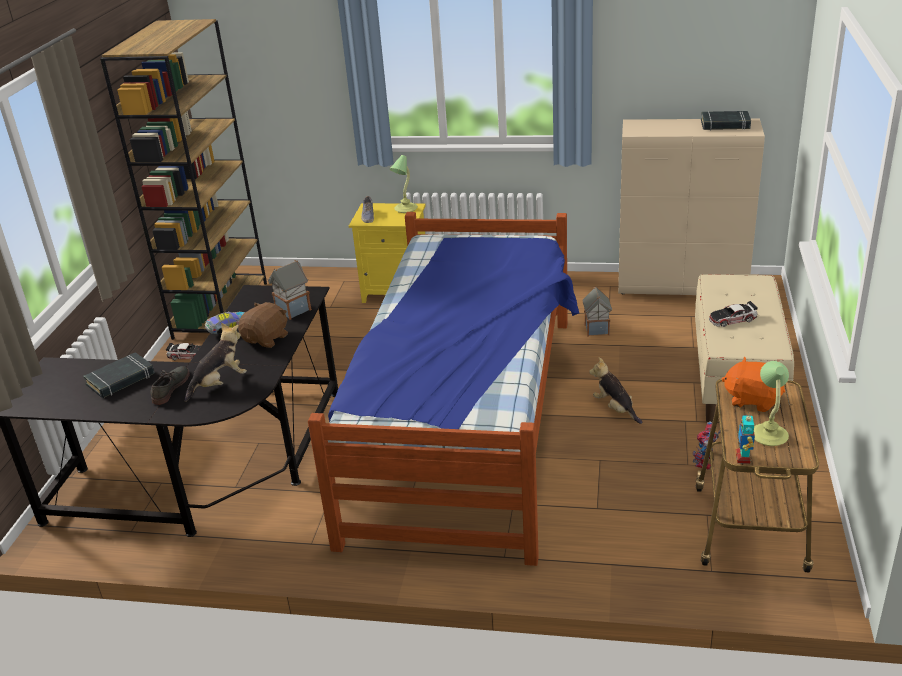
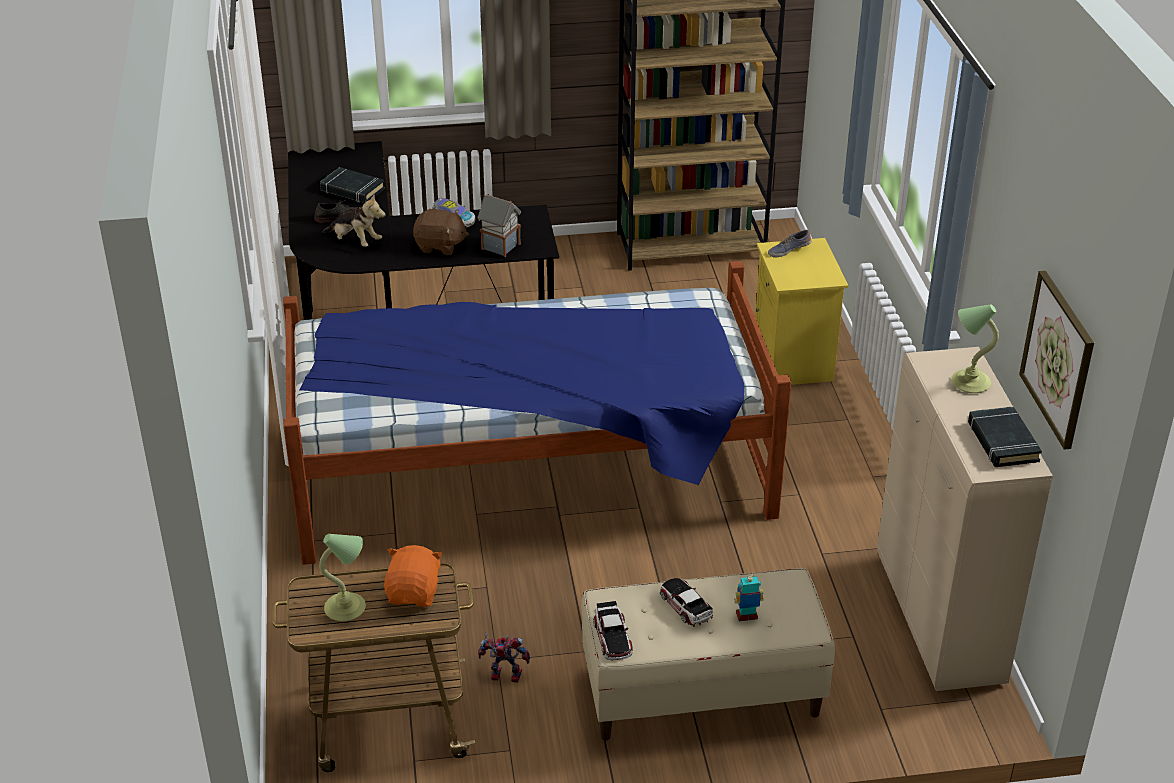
camera: 70 degrees right, 5 degrees up
toy car [166,343,201,360] -> toy car moved to [593,601,633,660]
table lamp [390,155,418,213] -> table lamp moved to [951,304,999,393]
toy house [582,287,612,337] -> none
plush toy [589,357,642,424] -> none
toy robot [736,413,755,464] -> toy robot moved to [734,573,764,621]
none -> picture [1019,271,1094,450]

